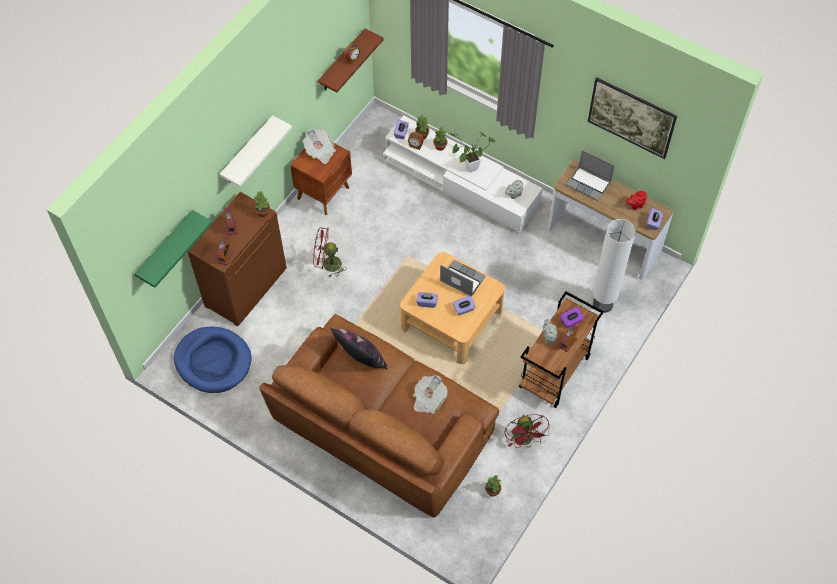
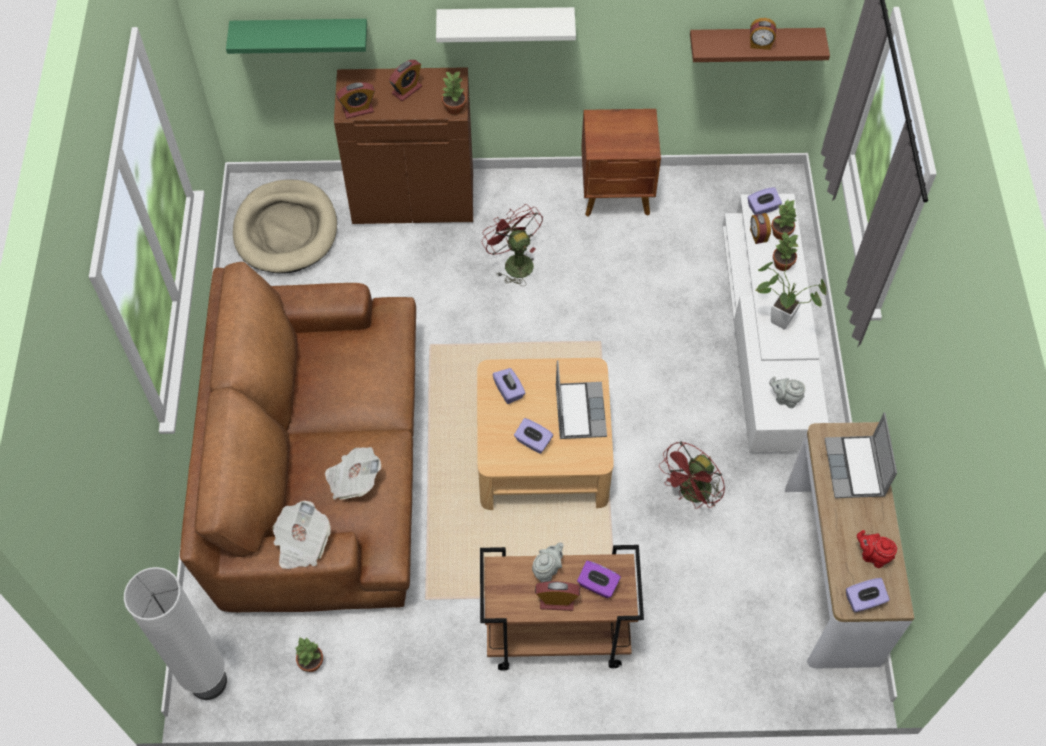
camera: 55 degrees right, 0 degrees up
blue dog bed [174,326,252,393] -> beige dog bed [233,179,337,274]
newspaper [303,129,336,164] -> newspaper moved to [273,501,331,569]
pillow [330,328,388,369] -> none
red fan [504,414,550,448] -> red fan moved to [659,441,725,509]
picture [588,77,677,159] -> none
white floor lamp [592,219,636,313] -> white floor lamp moved to [124,567,227,700]

